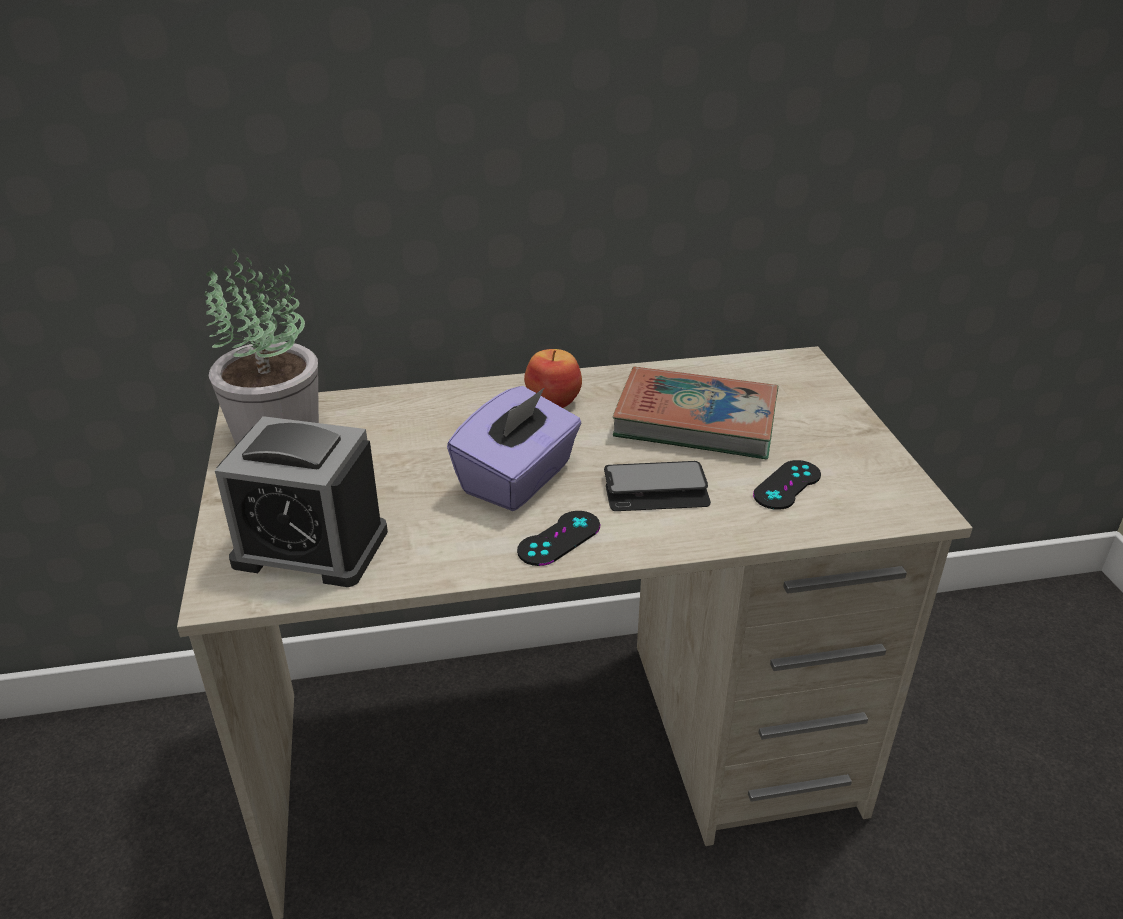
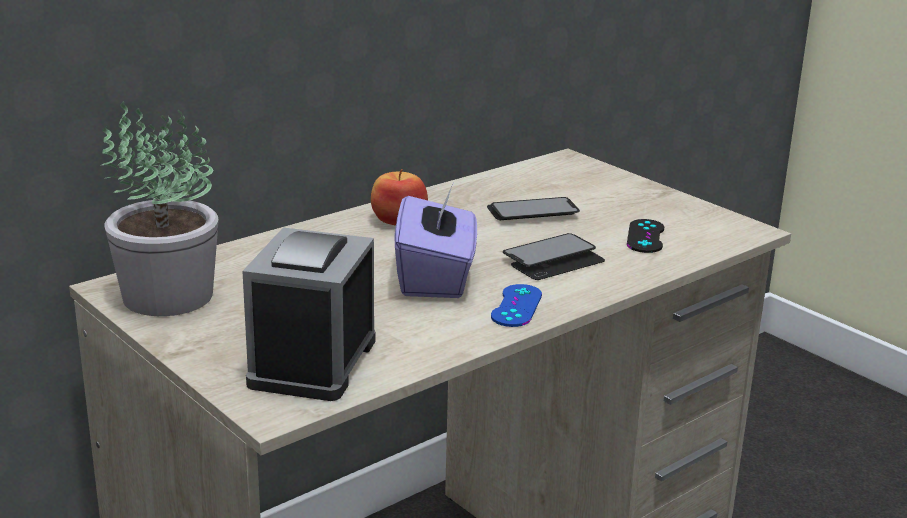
camera: 30 degrees left, 10 degrees down
alarm clock [215,416,388,587] -> alarm clock turned 120 degrees clockwise [242,228,376,401]
black game controller [517,511,600,566] -> blue game controller [491,284,542,327]
book [613,366,778,459] -> phone [487,197,580,220]

